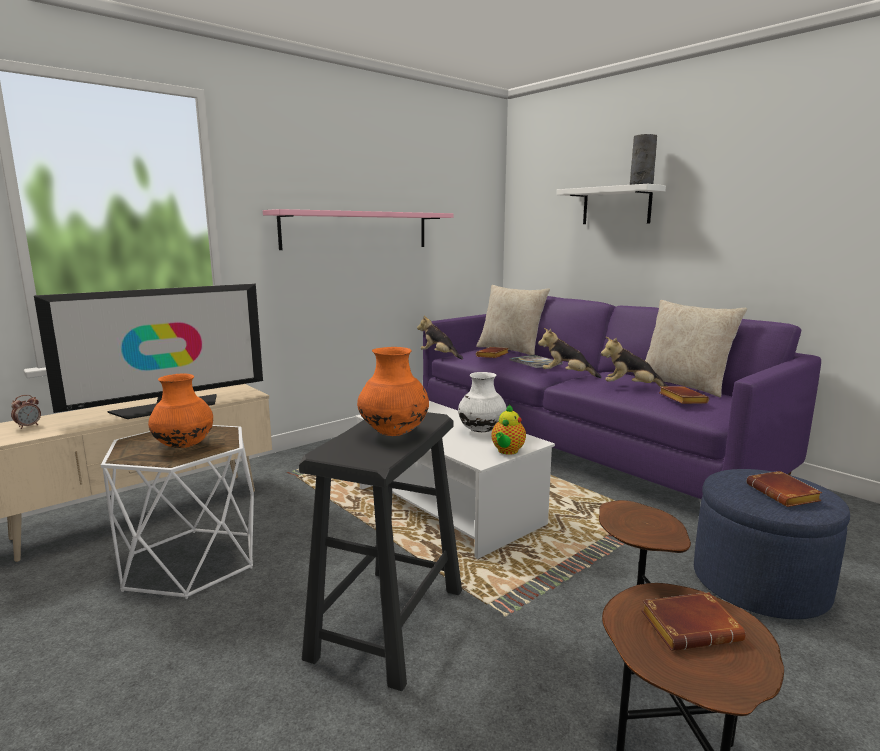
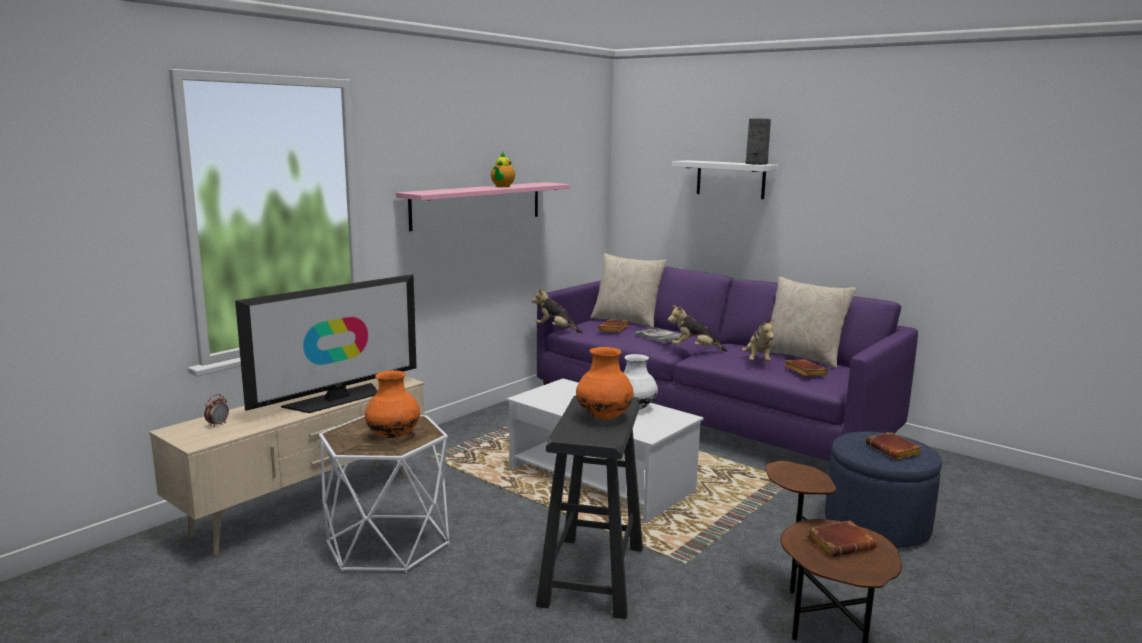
camera: 10 degrees left, 0 degrees up
teapot [491,404,526,455] -> teapot moved to [491,151,515,187]
plush toy [601,337,668,386] -> plush toy turned 90 degrees counterclockwise [742,319,774,362]

